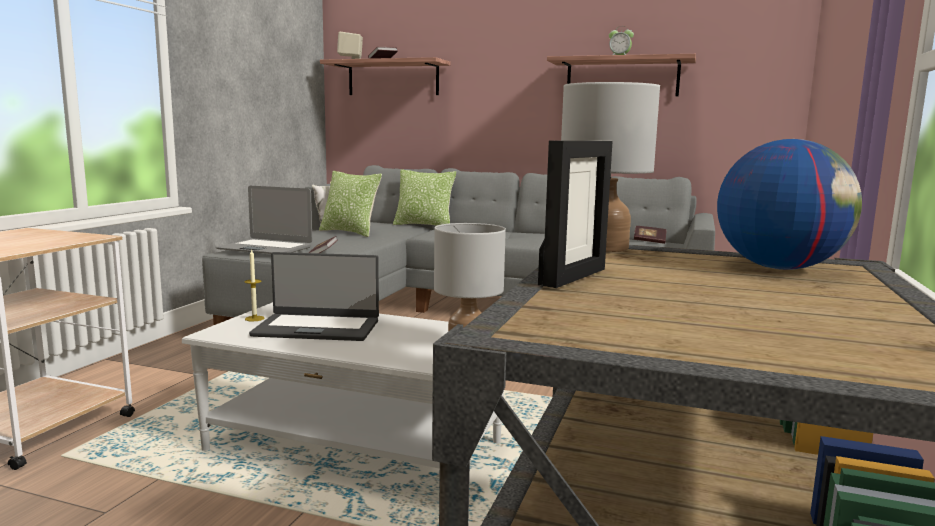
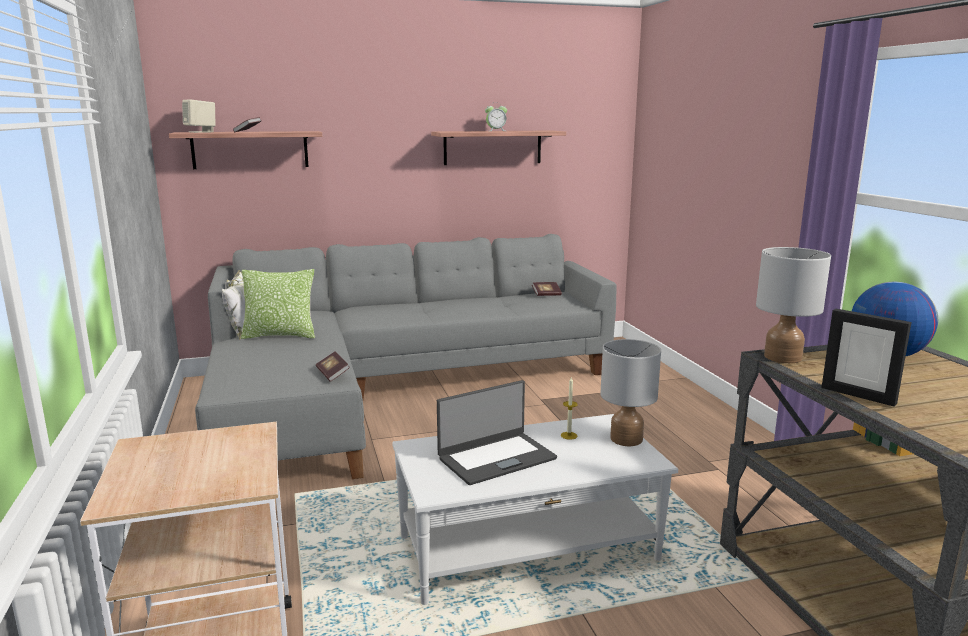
camera: 35 degrees left, 5 degrees up
laptop [216,186,312,254] -> none
candle [245,249,265,321] -> candle moved to [561,377,578,440]
pillow [393,169,456,226] -> none
picture frame [538,141,613,288] -> picture frame turned 135 degrees clockwise [821,309,912,406]

